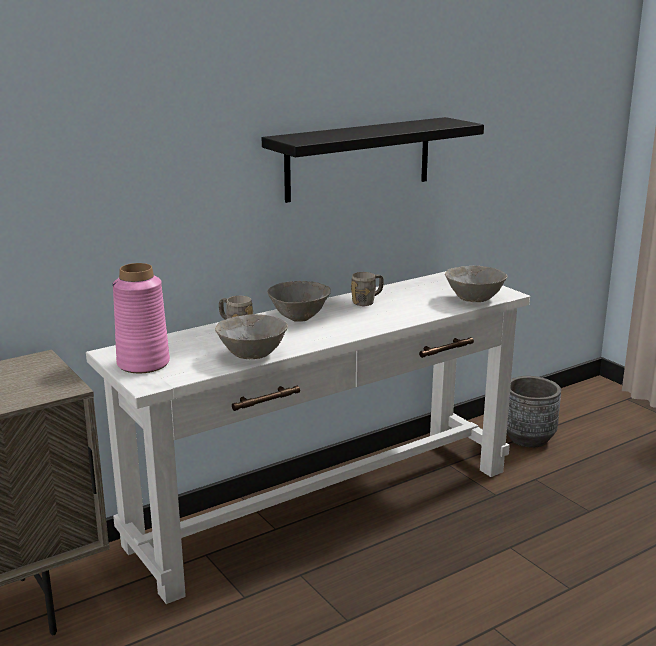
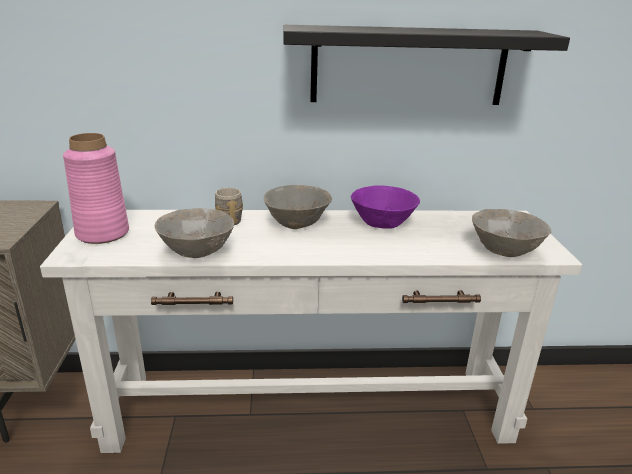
camera: 30 degrees right, 5 degrees up
grey mug [351,272,384,306] -> purple bowl [351,185,420,229]
grey planter [507,376,561,448] -> none

